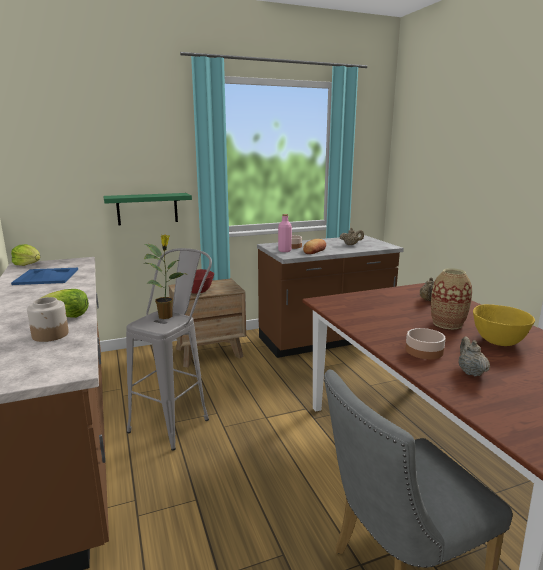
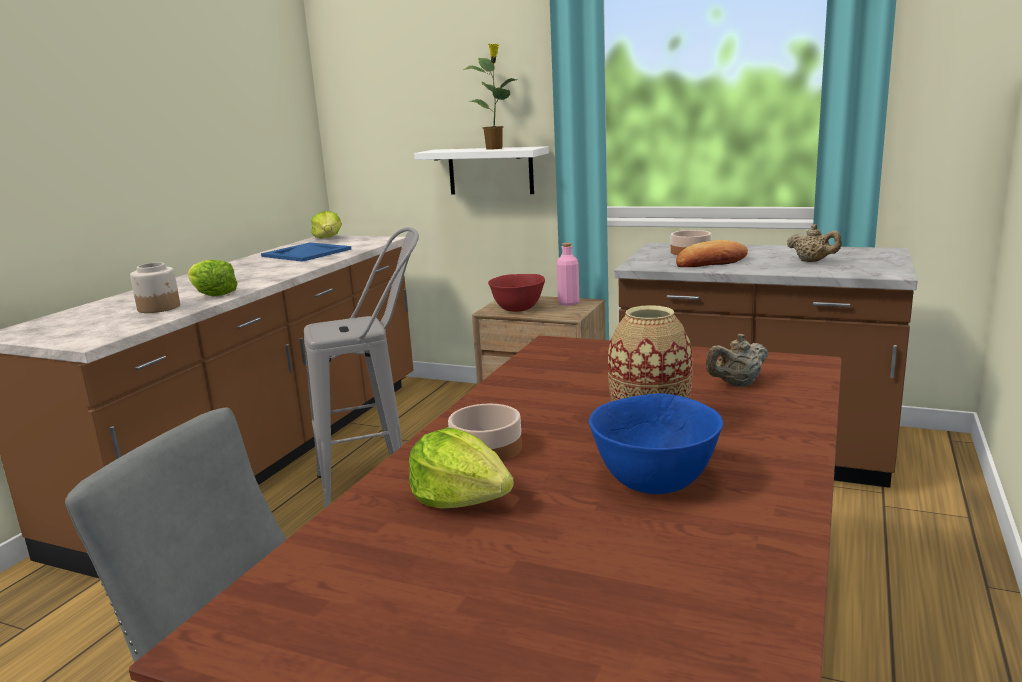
camera: 45 degrees right, 0 degrees up
green shelf [103,193,192,225] -> white shelf [414,146,549,195]
potted plant [144,235,188,319] -> potted plant moved to [463,44,517,150]
pink bottle [278,214,292,252] -> pink bottle moved to [556,243,580,306]
beige teapot [458,336,490,376] -> lettuce [409,427,514,509]
yellow bowl [473,304,535,346] -> blue bowl [589,393,723,494]

